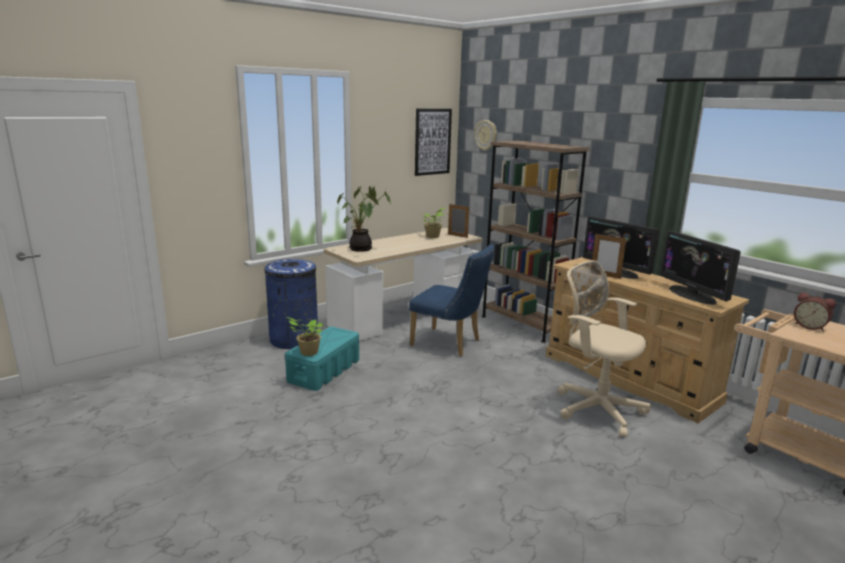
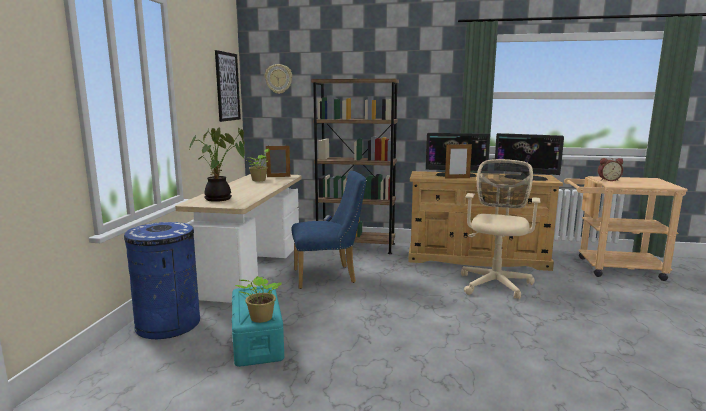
camera: 40 degrees left, 5 degrees down
beige office chair [558,260,651,438] -> beige office chair turned 105 degrees clockwise [461,159,540,299]

